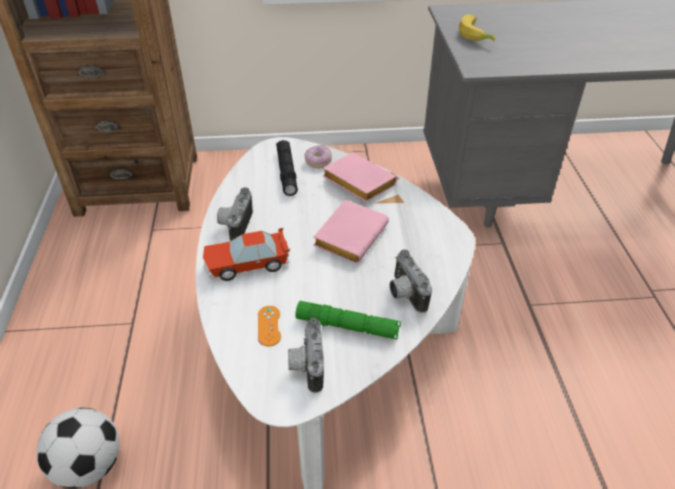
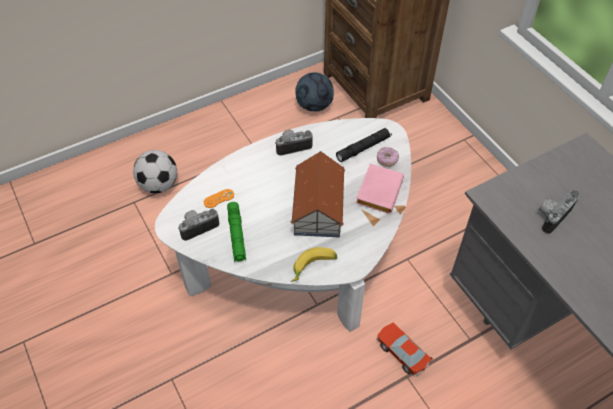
camera: 65 degrees right, 10 degrees up
toy car [203,228,290,281] -> toy car moved to [376,322,433,377]
pink book [313,199,389,263] -> toy house [291,151,345,237]
camera [389,250,432,313] -> camera moved to [539,190,579,234]
banana [459,14,495,41] -> banana moved to [291,247,337,282]
none -> football [295,72,334,111]

